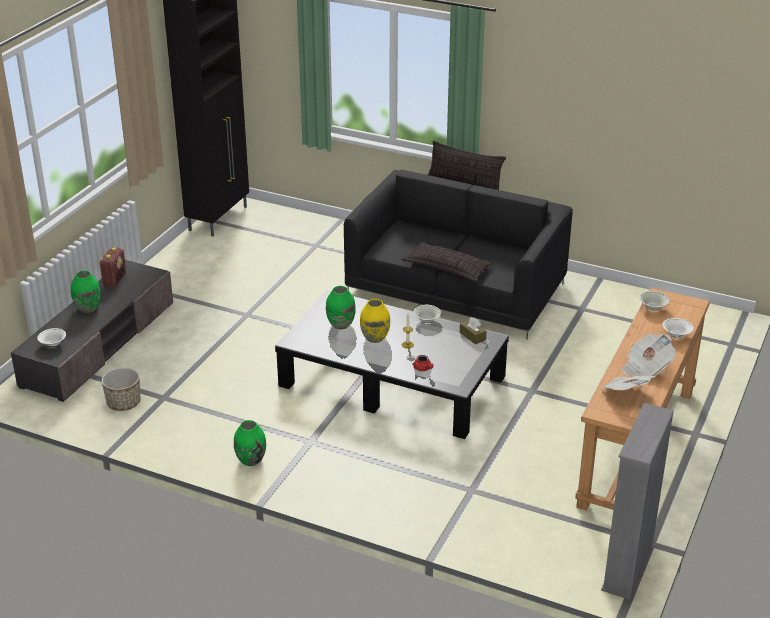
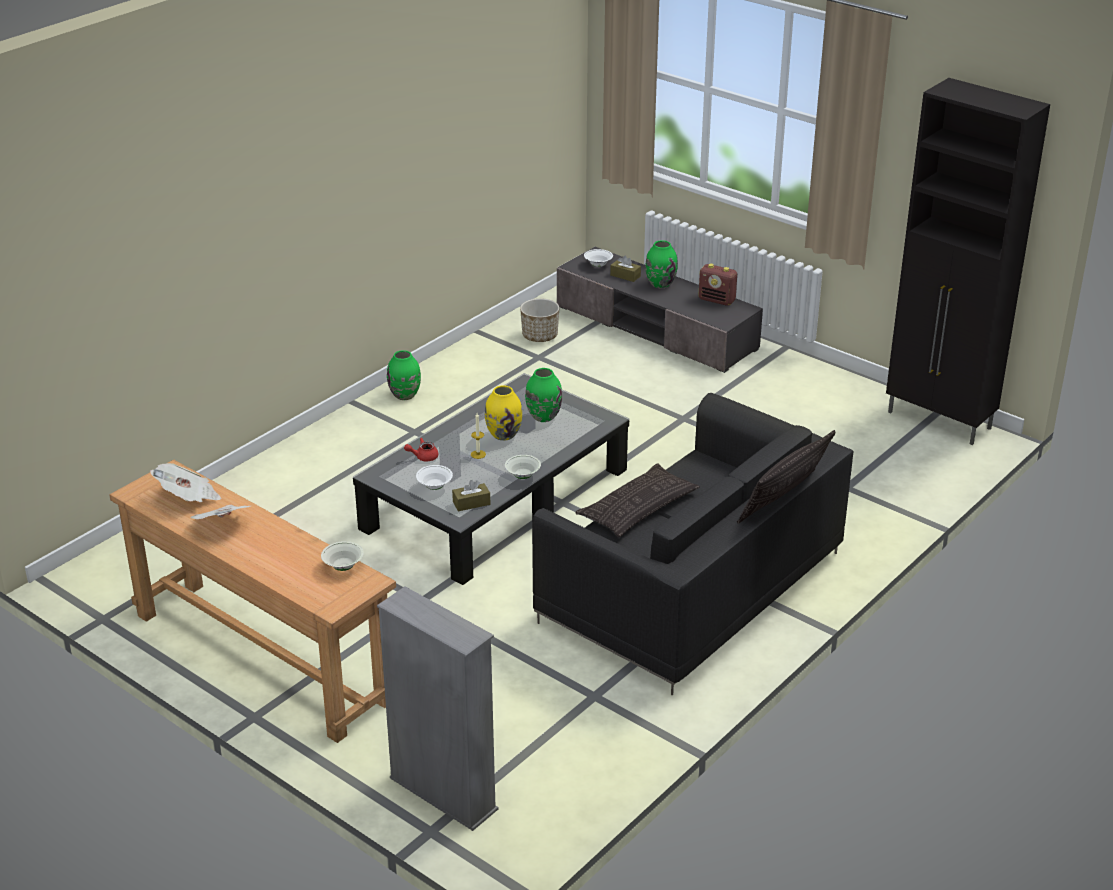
camera: 105 degrees right, 0 degrees up
grey bookcase [601,403,674,600] -> grey bookcase moved to [377,587,499,831]
white bowl [663,318,694,338] -> white bowl moved to [416,465,453,490]
none -> brown tissue box [610,255,641,282]

